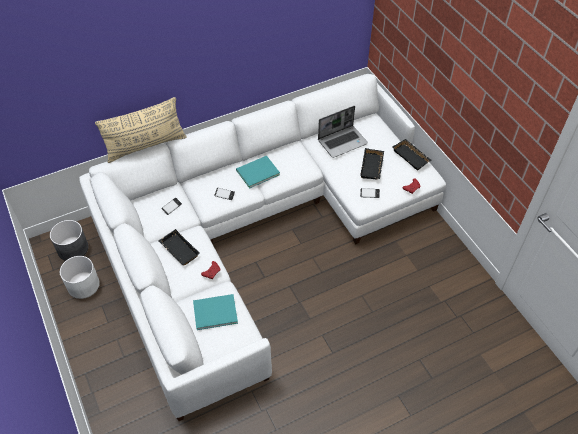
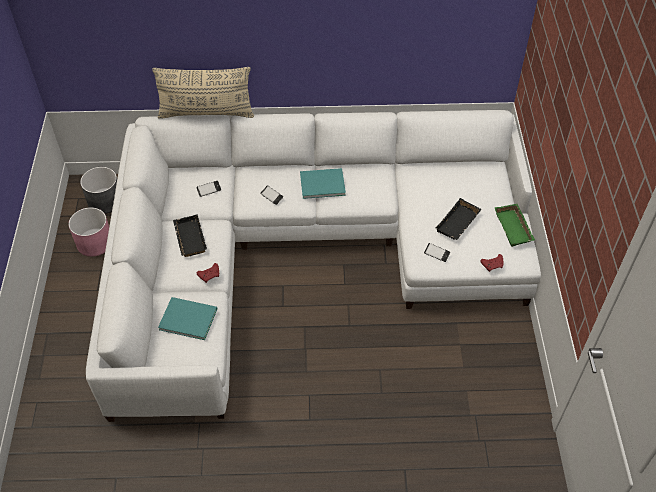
camera: 25 degrees right, 0 degrees up
white planter [60,256,100,299] -> pink planter [68,207,109,257]
laptop [318,106,368,158] -> none
black tray [392,139,432,170] -> green tray [495,204,535,247]

